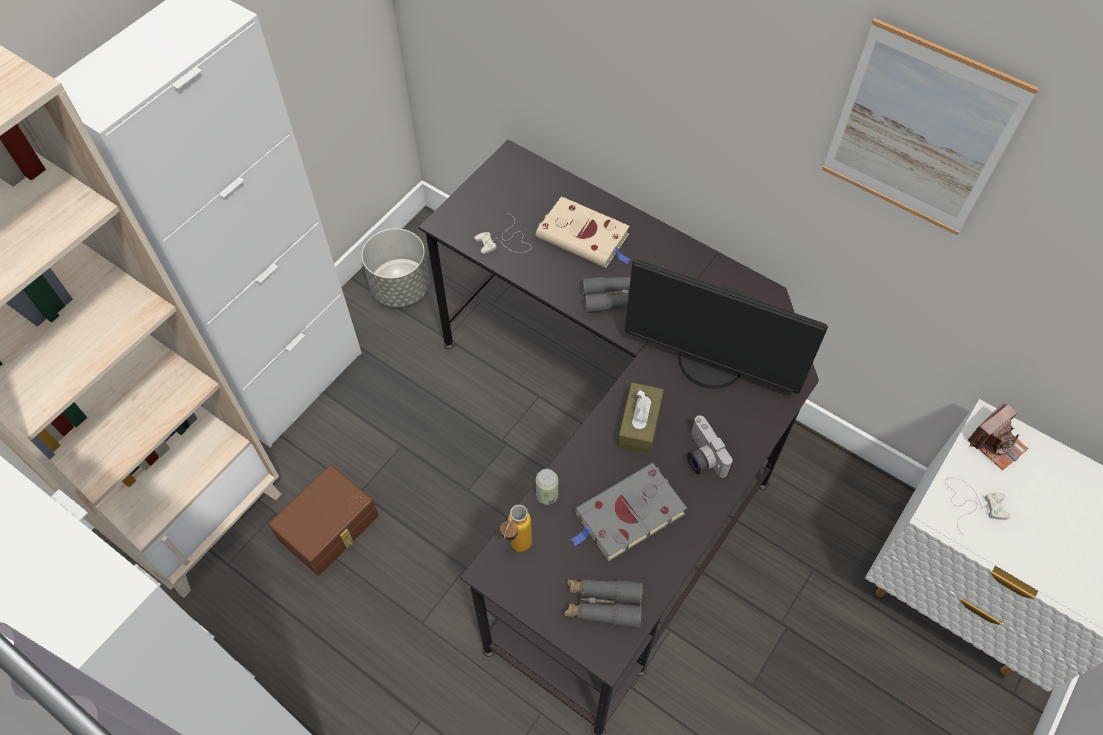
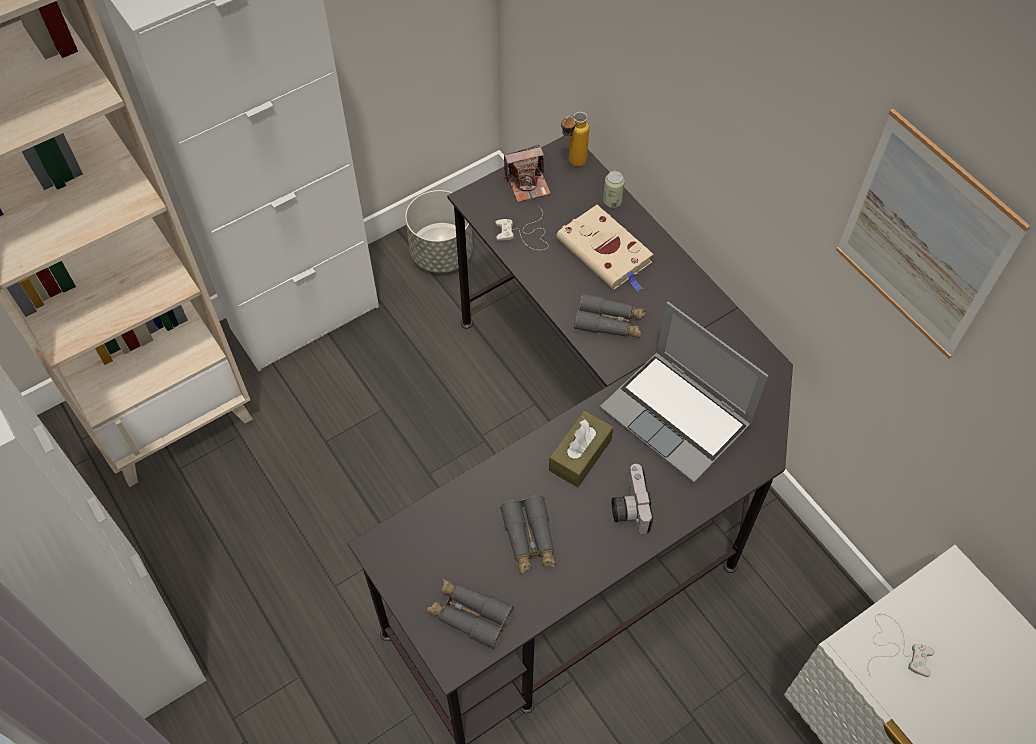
camera: 20 degrees right, 0 degrees up
brown storage box [269,465,378,576] -> none
bottle [500,505,532,552] -> bottle moved to [561,112,589,167]
can [536,469,558,505] -> can moved to [603,171,625,208]
grey book [570,463,687,562] -> grey binoculars [500,495,556,574]
monitor [625,260,828,394] -> laptop [600,302,768,484]
camera [968,402,1028,470] -> camera moved to [504,145,551,202]

